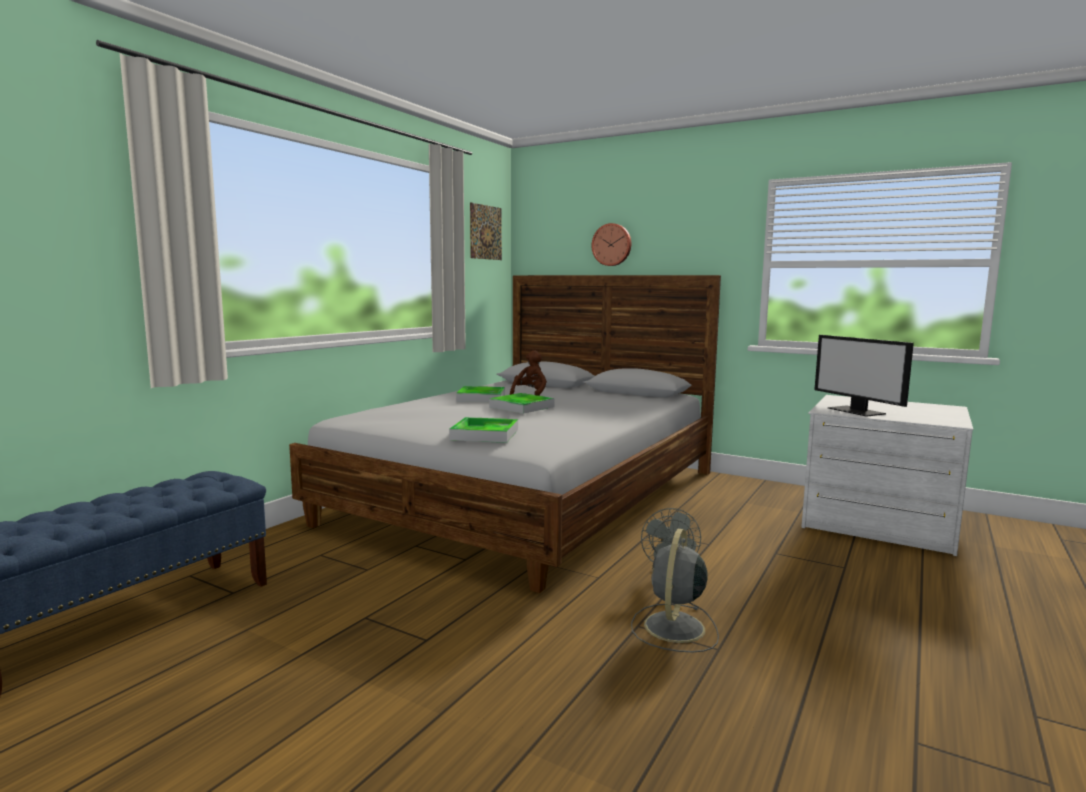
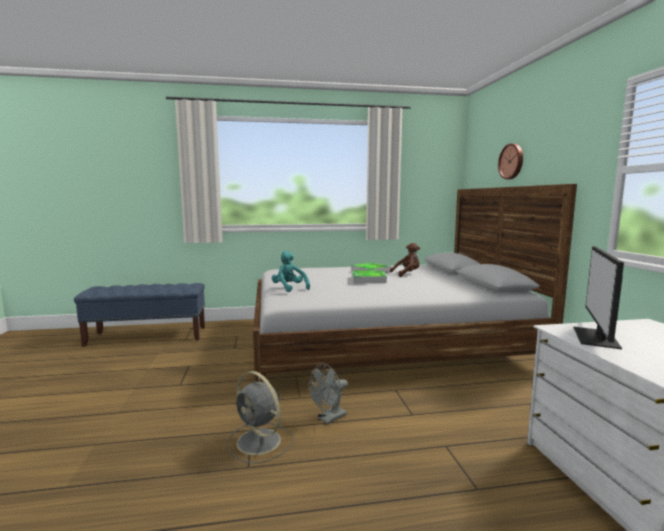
camera: 50 degrees right, 0 degrees up
tray [449,417,518,443] -> turquoise plush toy [272,251,310,292]
picture [470,203,502,260] -> none
grey fan [631,529,719,653] -> grey fan turned 120 degrees counterclockwise [226,371,294,463]

